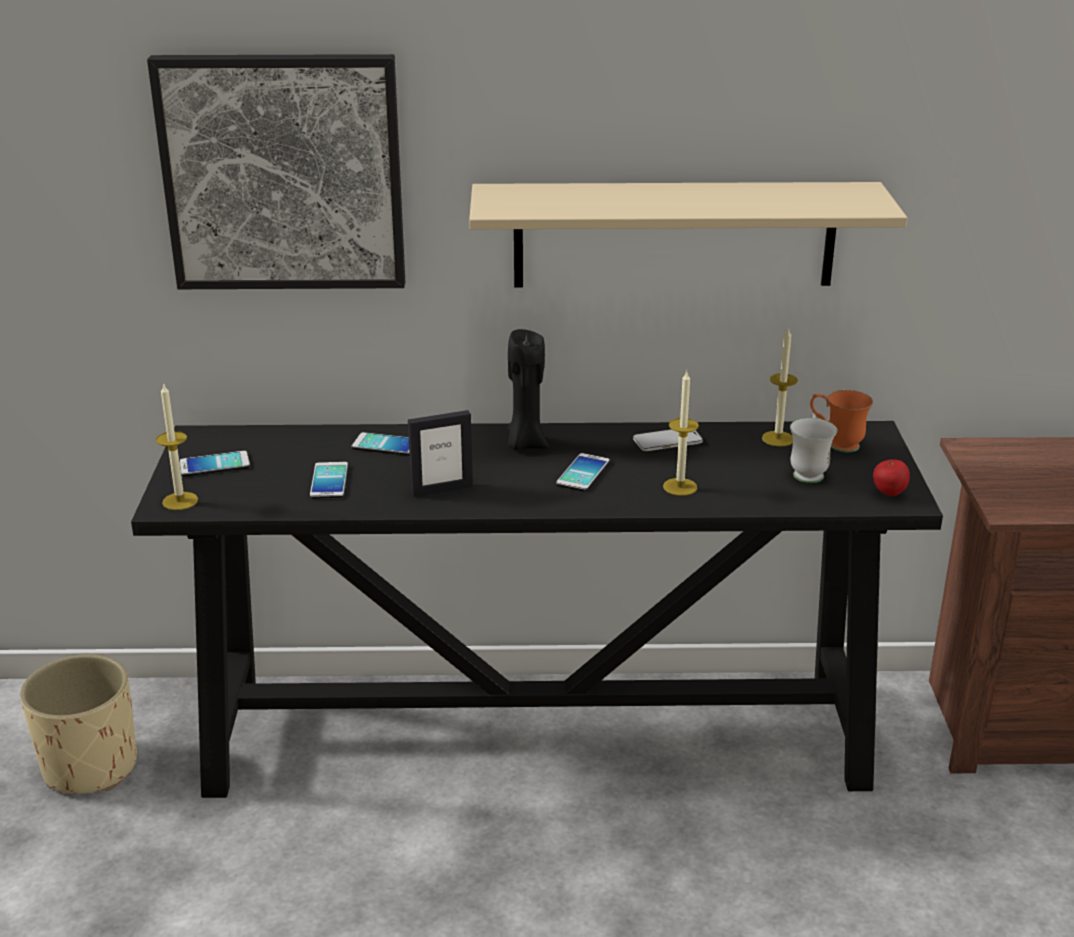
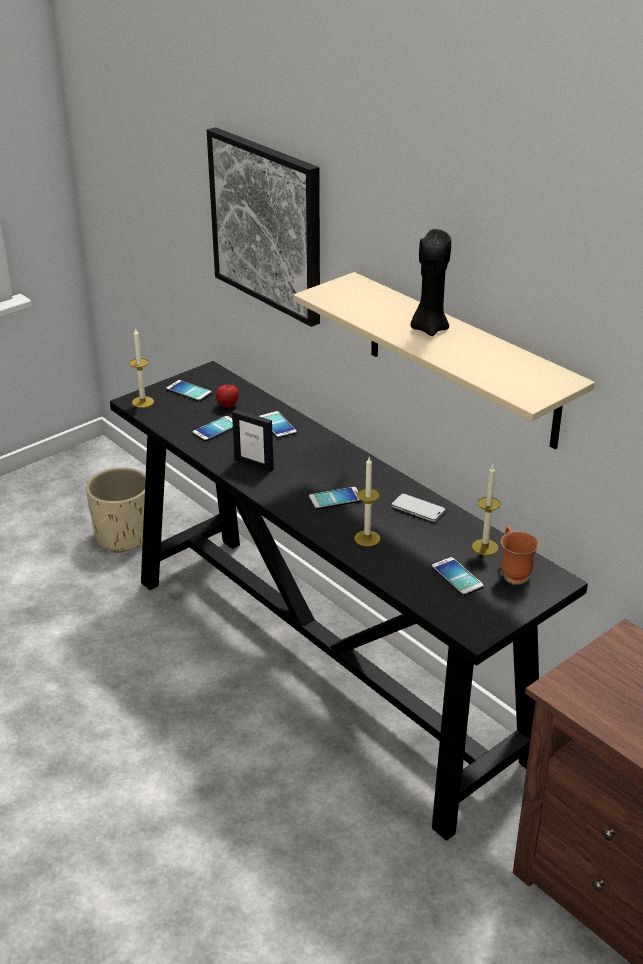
camera: 50 degrees right, 5 degrees up
black candle [508,329,549,450] -> black candle moved to [410,229,451,336]
white mug [790,413,837,483] -> phone [431,557,484,596]
apple [873,459,910,496] -> apple moved to [216,384,239,408]

